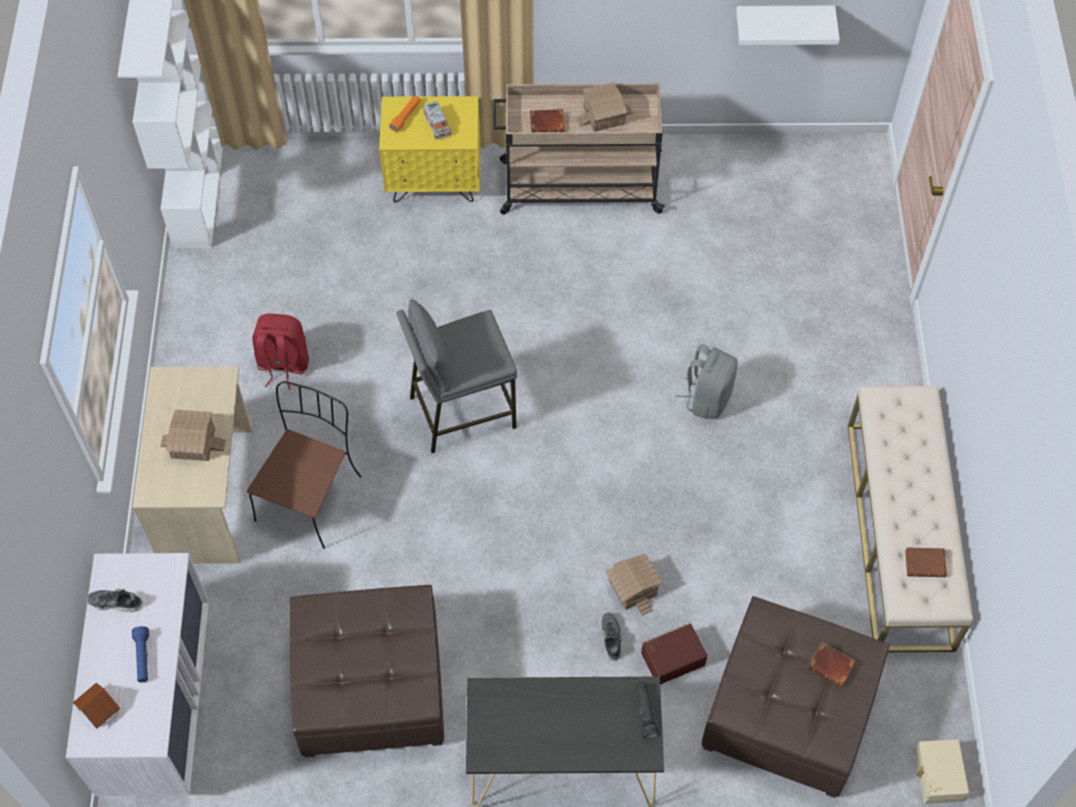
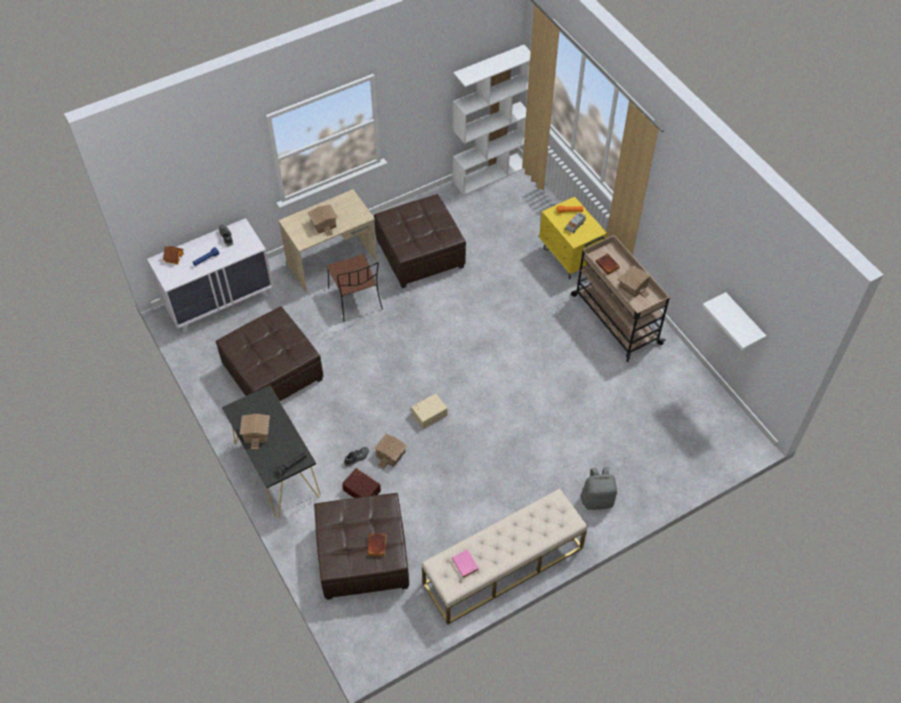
camera: 60 degrees right, 5 degrees down
brown chair [247,381,361,549] -> brown chair turned 75 degrees clockwise [326,254,383,322]
red backpack [252,314,309,389] -> brown ottoman [374,194,466,288]
grey stool [396,299,517,453] -> none
grey backpack [676,344,738,419] -> grey backpack moved to [581,467,617,510]
brown book [905,547,947,577] -> pink book [452,549,479,578]
beige storage box [914,739,969,804] -> beige storage box moved to [411,393,448,429]
none -> toy house [239,414,270,449]

